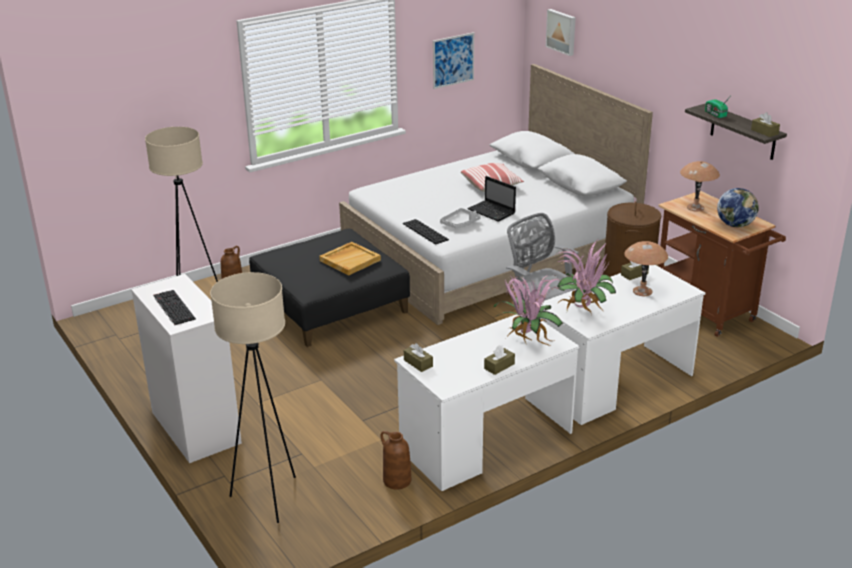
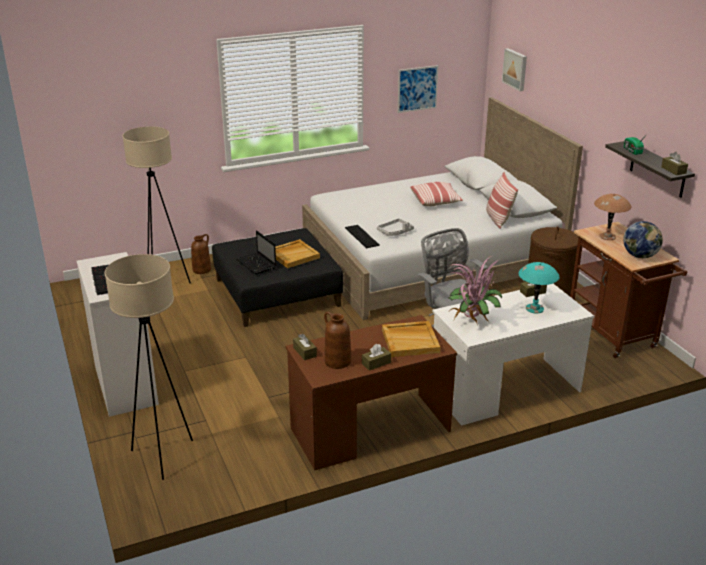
camera: 10 degrees right, 0 degrees up
brown vase [381,431,411,490] -> brown vase moved to [324,312,351,369]
white desk [394,315,580,491] -> brown desk [286,315,457,470]
laptop [467,176,516,222] -> laptop moved to [237,230,276,275]
potted plant [493,275,563,347] -> beige tray [382,321,440,357]
brown table lamp [624,241,668,296] -> turquoise table lamp [518,262,560,314]
none -> pillow [486,172,518,229]

